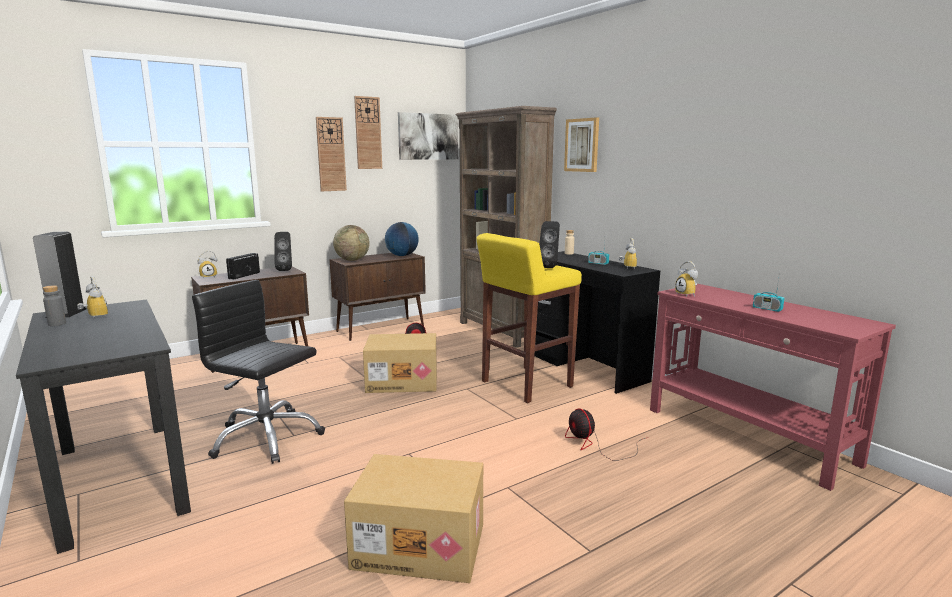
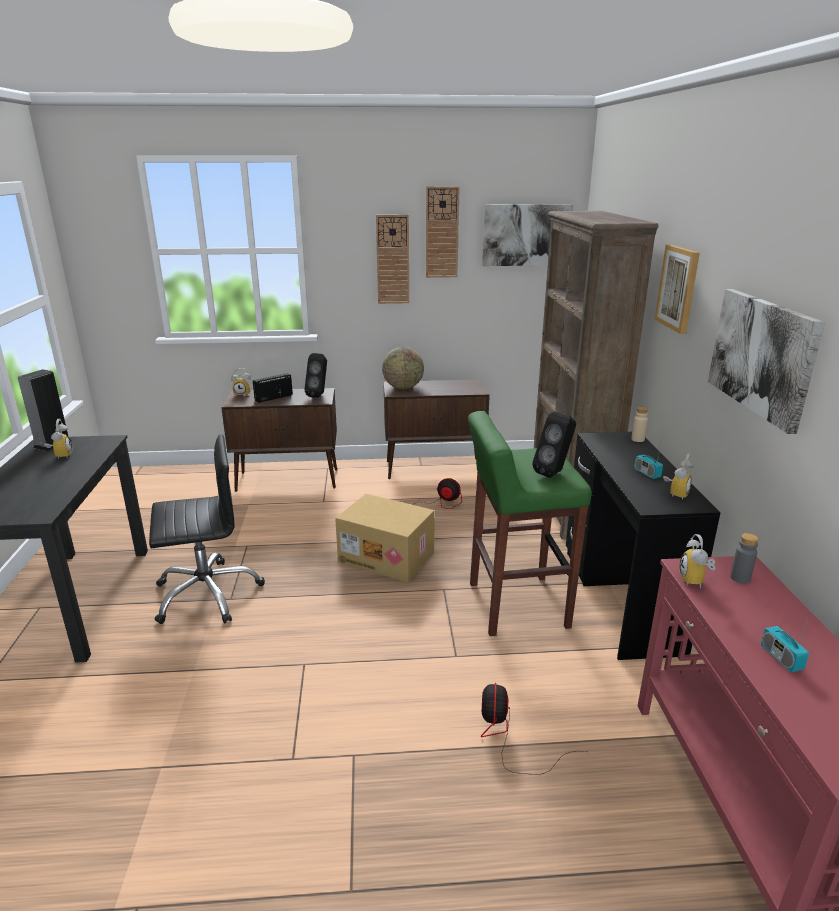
camera: 30 degrees right, 10 degrees up
grey bottle [43,285,66,326] -> grey bottle moved to [730,533,759,584]
black office chair [192,280,325,464] -> black office chair turned 105 degrees clockwise [149,434,265,624]
cardboard box [344,454,483,583] -> none
globe [385,222,419,256] -> none
yellow stool [477,233,582,403] -> green stool [468,411,592,636]
none -> picture [708,289,825,434]

